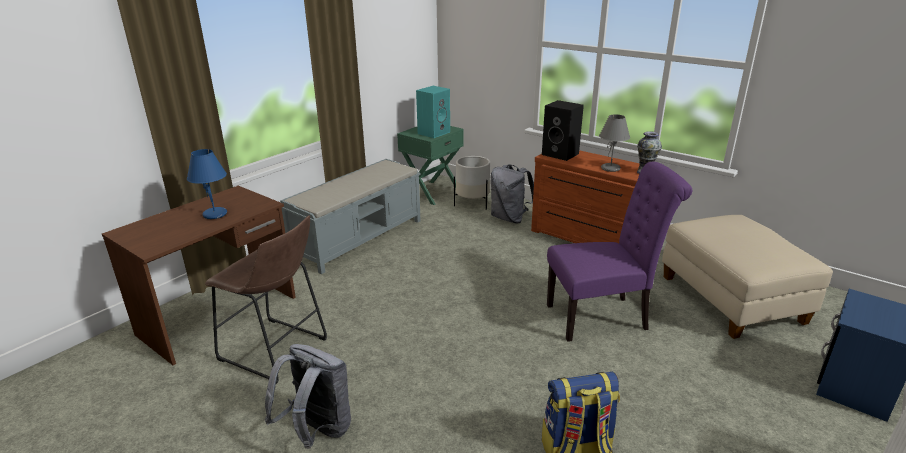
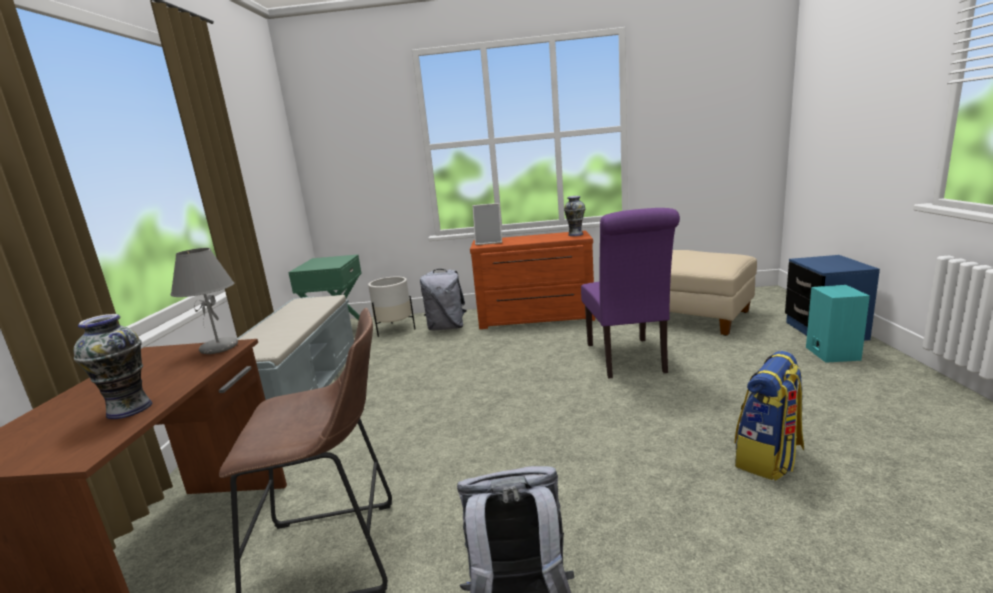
camera: 35 degrees left, 10 degrees down
blue table lamp [187,149,227,219] -> none
turquoise speaker [416,86,450,138] -> turquoise speaker moved to [806,285,870,363]
black speaker [542,100,584,161] -> picture frame [473,203,502,245]
purple chair [547,162,692,342] -> purple chair turned 135 degrees clockwise [581,208,680,379]
grey table lamp [599,114,630,172] -> grey table lamp moved to [171,248,238,354]
none -> vase [73,314,152,419]

